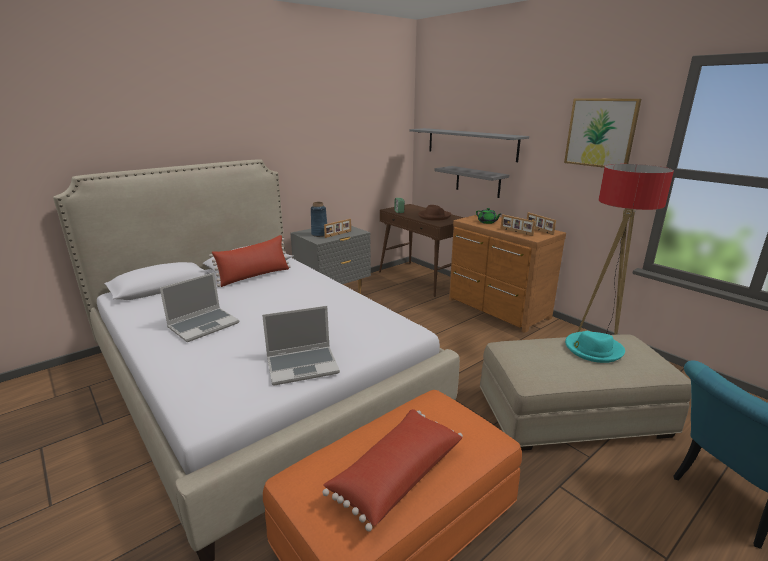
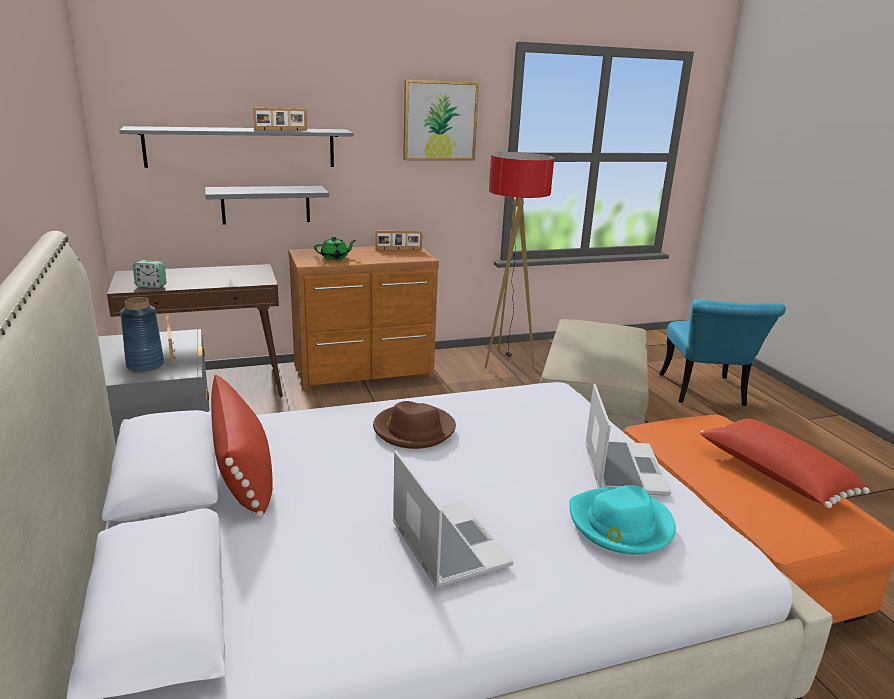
camera: 70 degrees left, 0 degrees up
brown hat [418,205,451,221] -> brown hat moved to [373,401,456,449]
picture frame [500,215,535,236] -> picture frame moved to [253,108,307,131]
turquoise hat [565,331,625,363] -> turquoise hat moved to [570,485,676,555]

